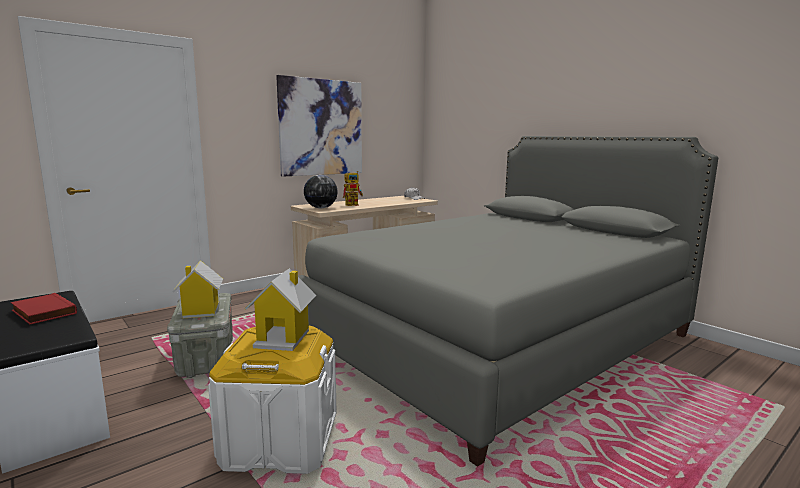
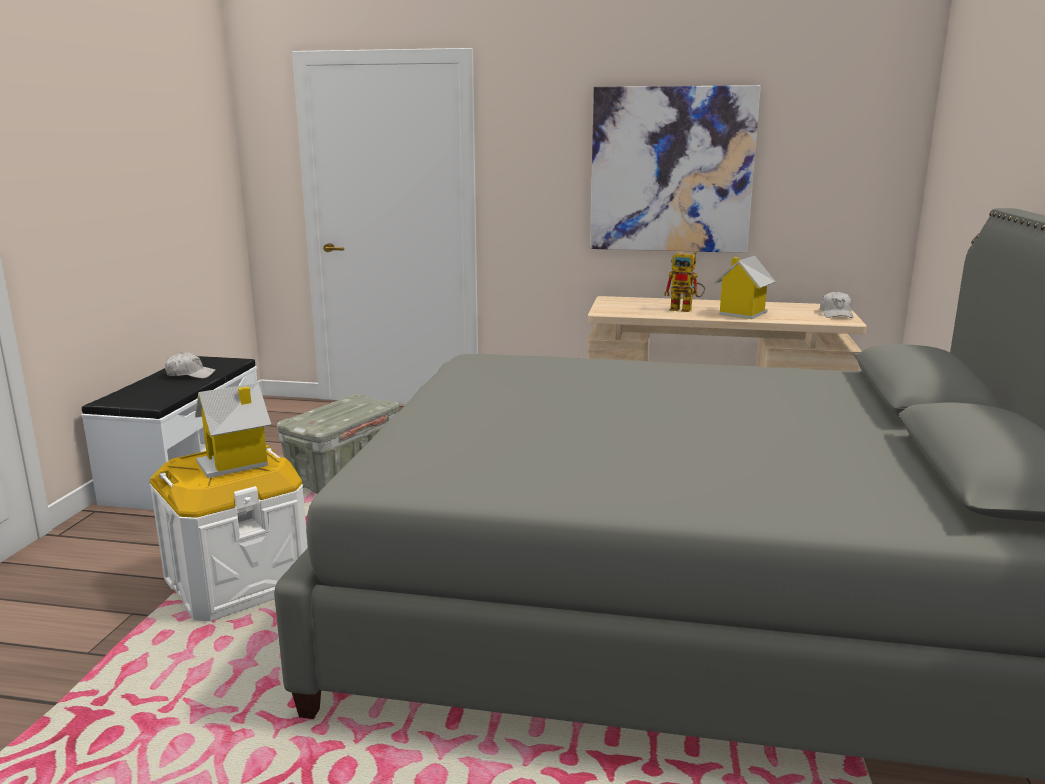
camera: 50 degrees right, 5 degrees up
red book [11,293,77,324] -> white cap [165,352,216,378]
toy house [173,260,223,318] -> toy house moved to [714,256,775,319]
globe [304,175,338,208] -> none

